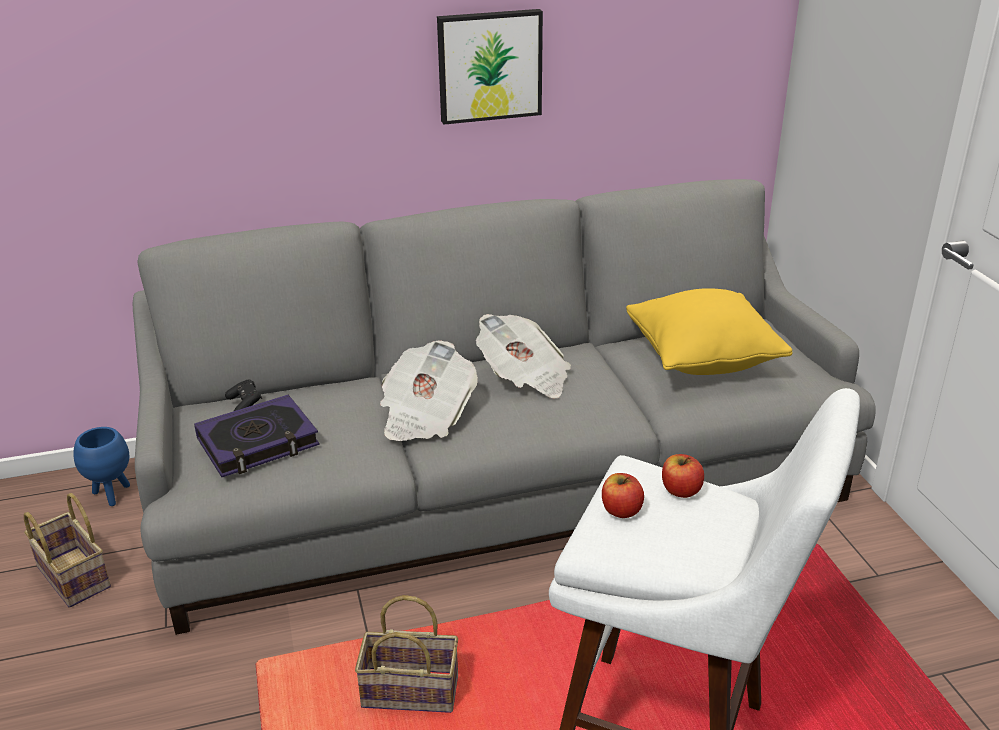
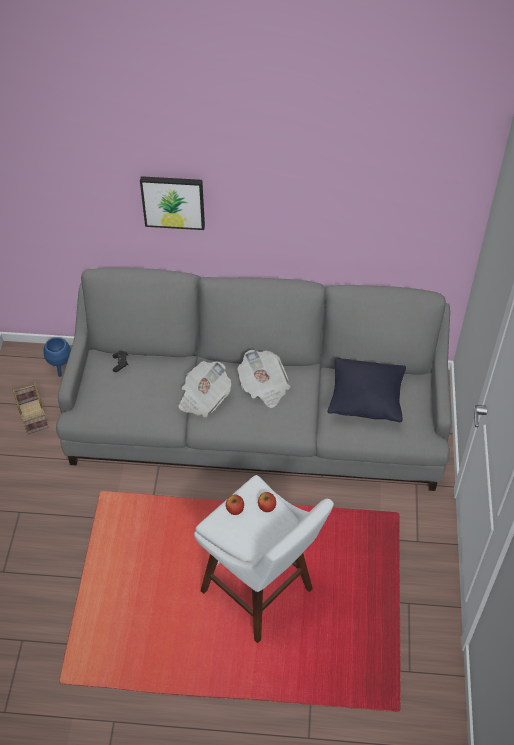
camera: 20 degrees right, 20 degrees up
book [194,395,320,477] -> none
basket [355,595,458,713] -> none
picture [437,9,543,125] -> picture moved to [140,176,205,230]
yellow pillow [626,288,792,375] -> black pillow [327,358,406,422]

